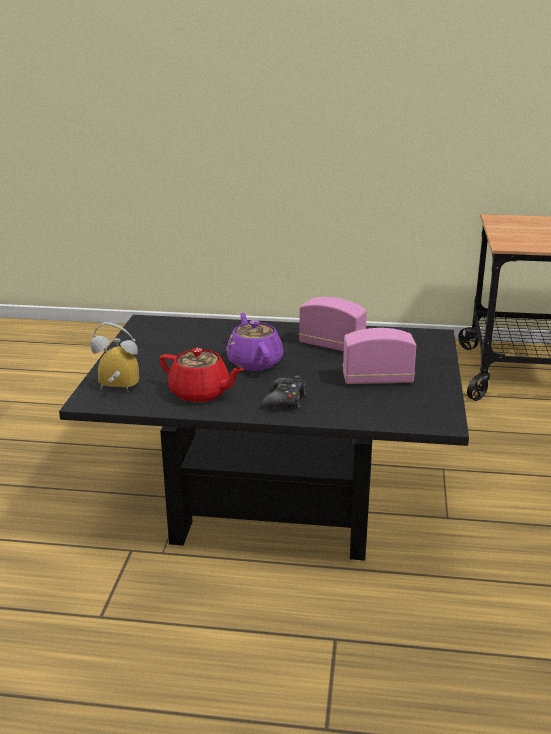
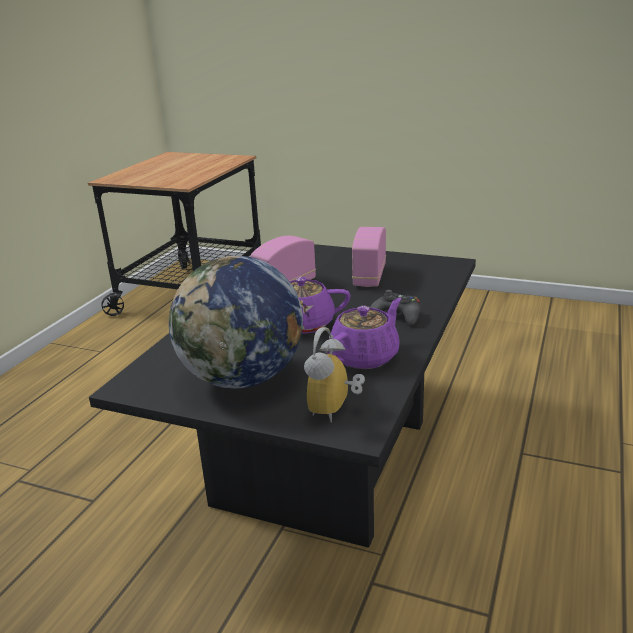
camera: 75 degrees left, 0 degrees up
red teapot [159,348,244,403] -> purple teapot [327,298,401,369]
none -> globe [169,256,303,389]

